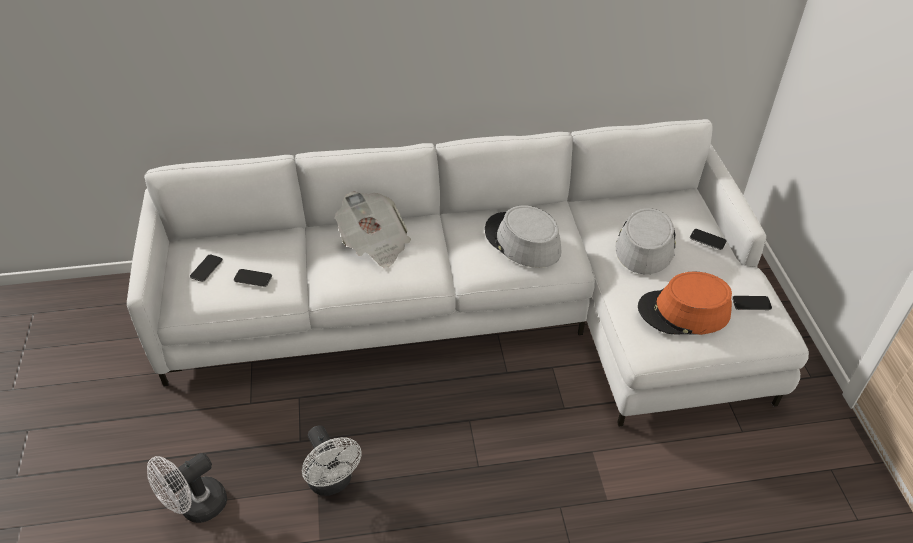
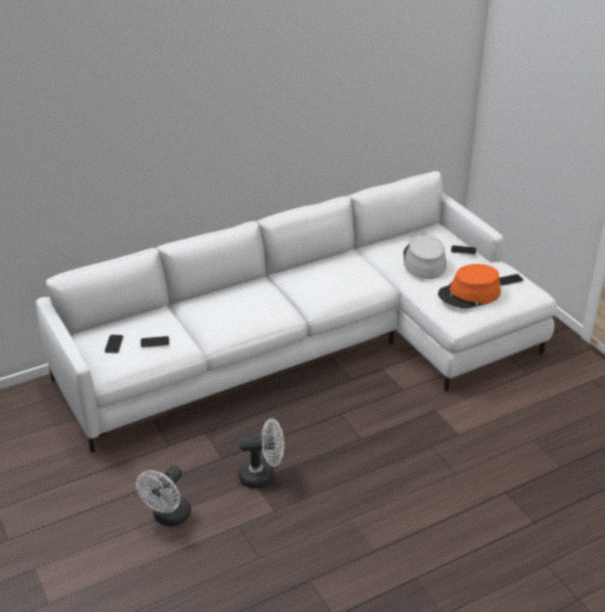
camera: 20 degrees left, 10 degrees down
white fan [302,425,361,496] -> white fan turned 45 degrees counterclockwise [239,419,284,488]
newspaper [335,191,411,268] -> none
grey hat [485,205,562,268] -> none

